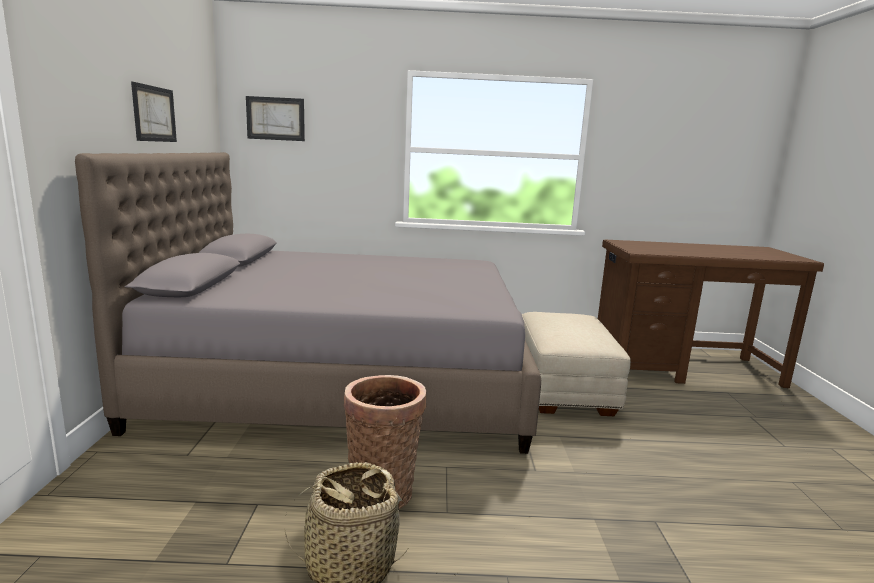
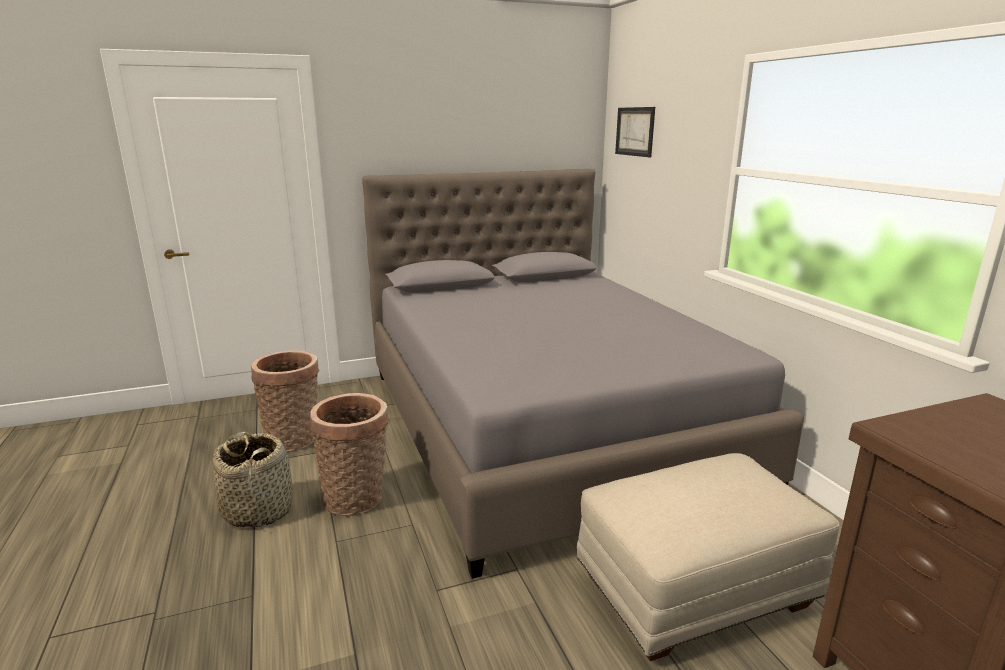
camera: 70 degrees right, 5 degrees up
picture [131,82,177,142] -> none
none -> basket [251,351,319,452]

